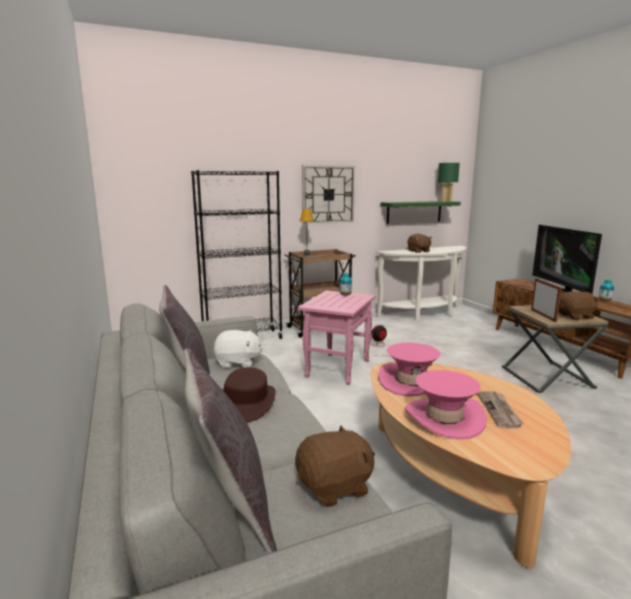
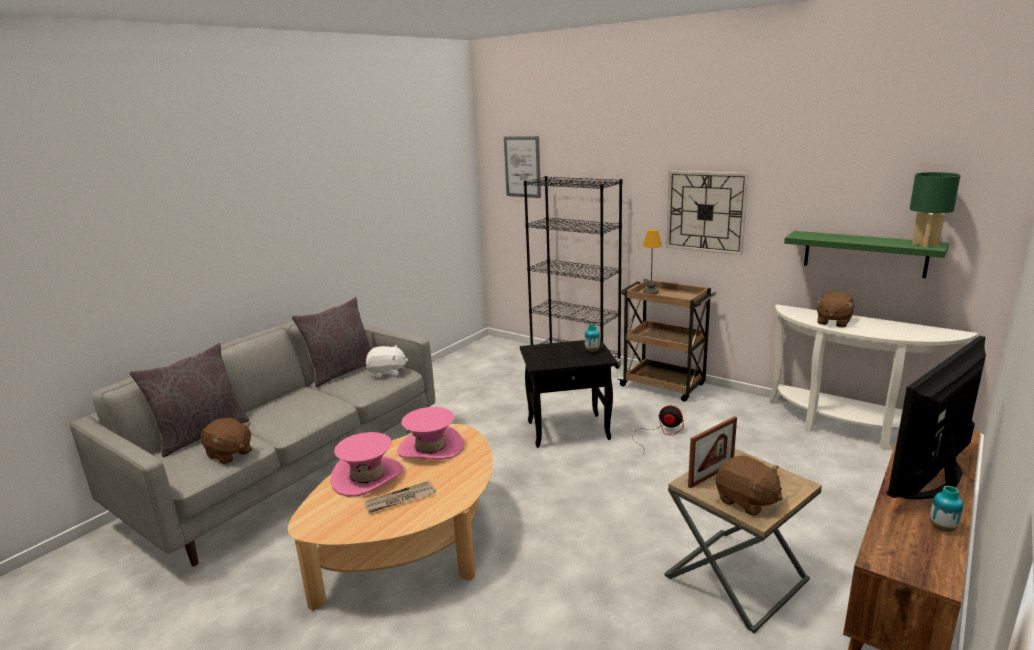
camera: 60 degrees right, 5 degrees up
white plush toy [213,330,264,368] -> white plush toy turned 60 degrees counterclockwise [366,345,408,379]
brown hat [222,367,276,422] -> none
pink side table [298,290,375,385] -> black side table [520,339,618,448]
none -> picture [504,136,541,198]

